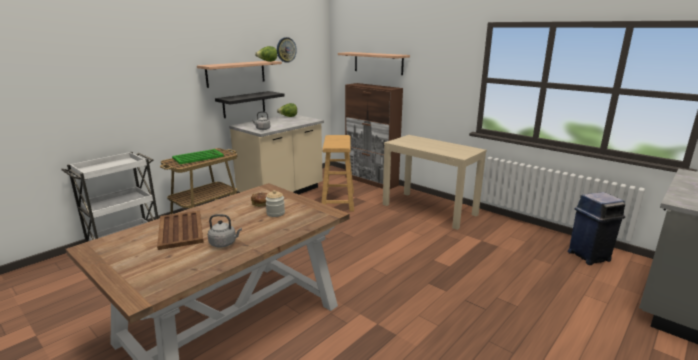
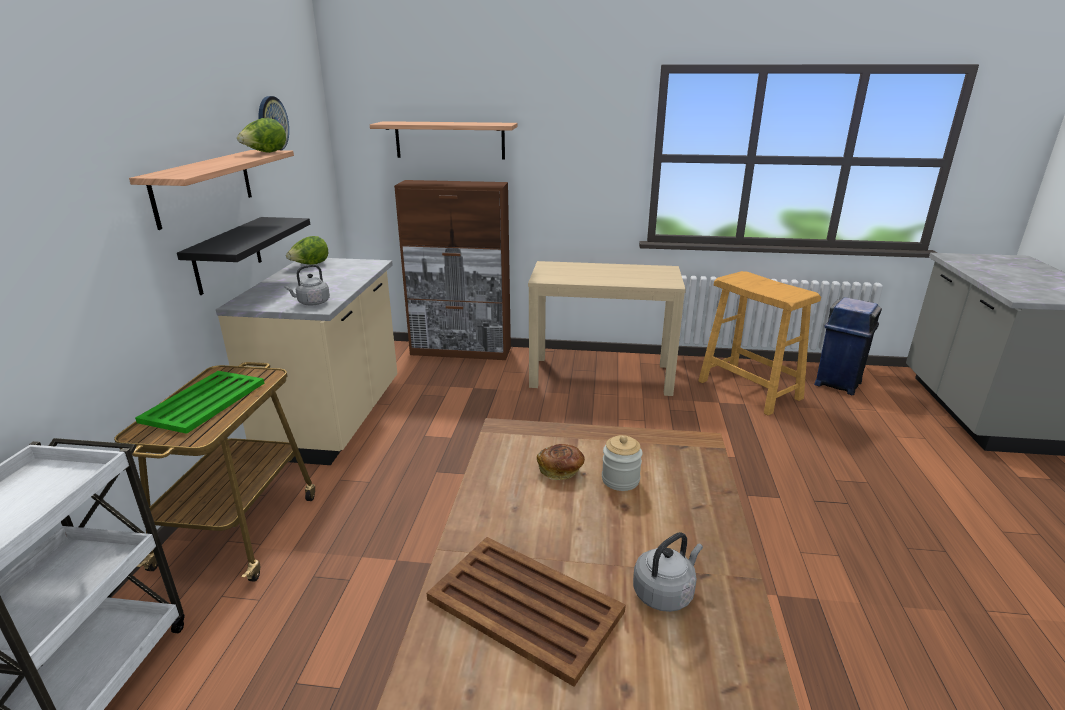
camera: 35 degrees left, 5 degrees up
beige stool [321,135,354,212] -> beige stool moved to [698,271,821,416]

